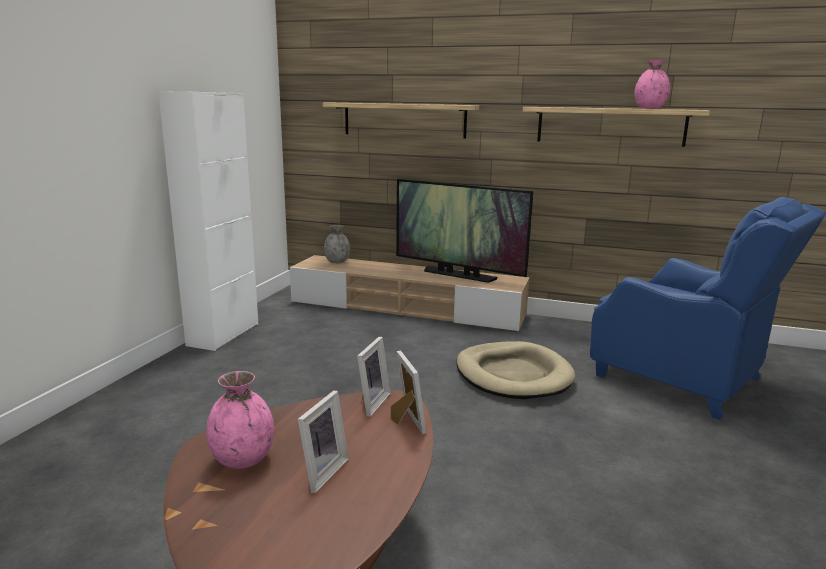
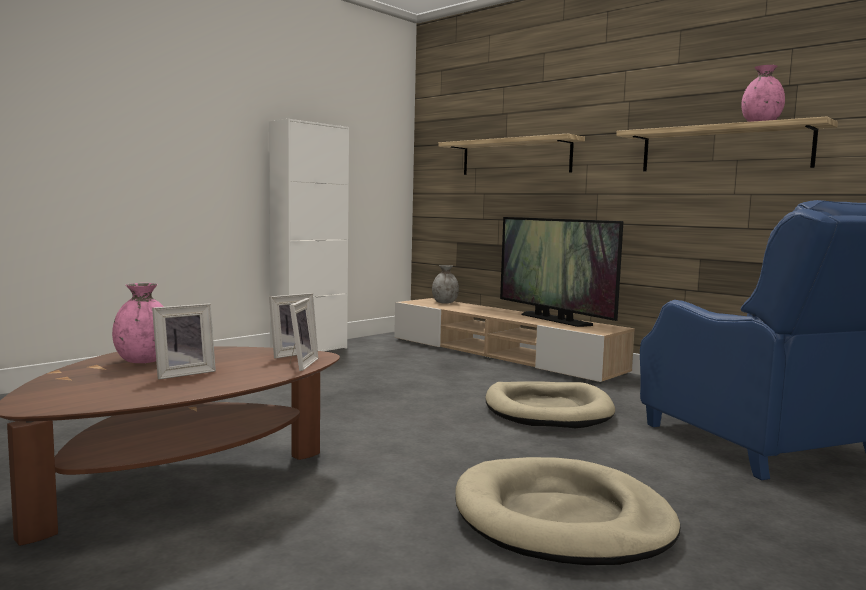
camera: 25 degrees right, 10 degrees down
none -> beige dog bed [456,457,680,565]

